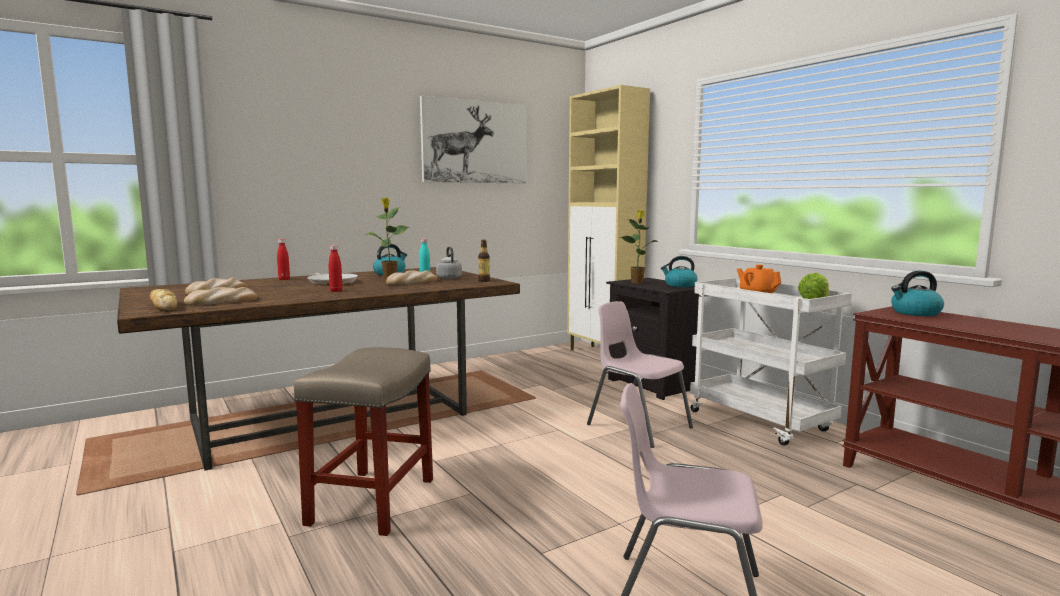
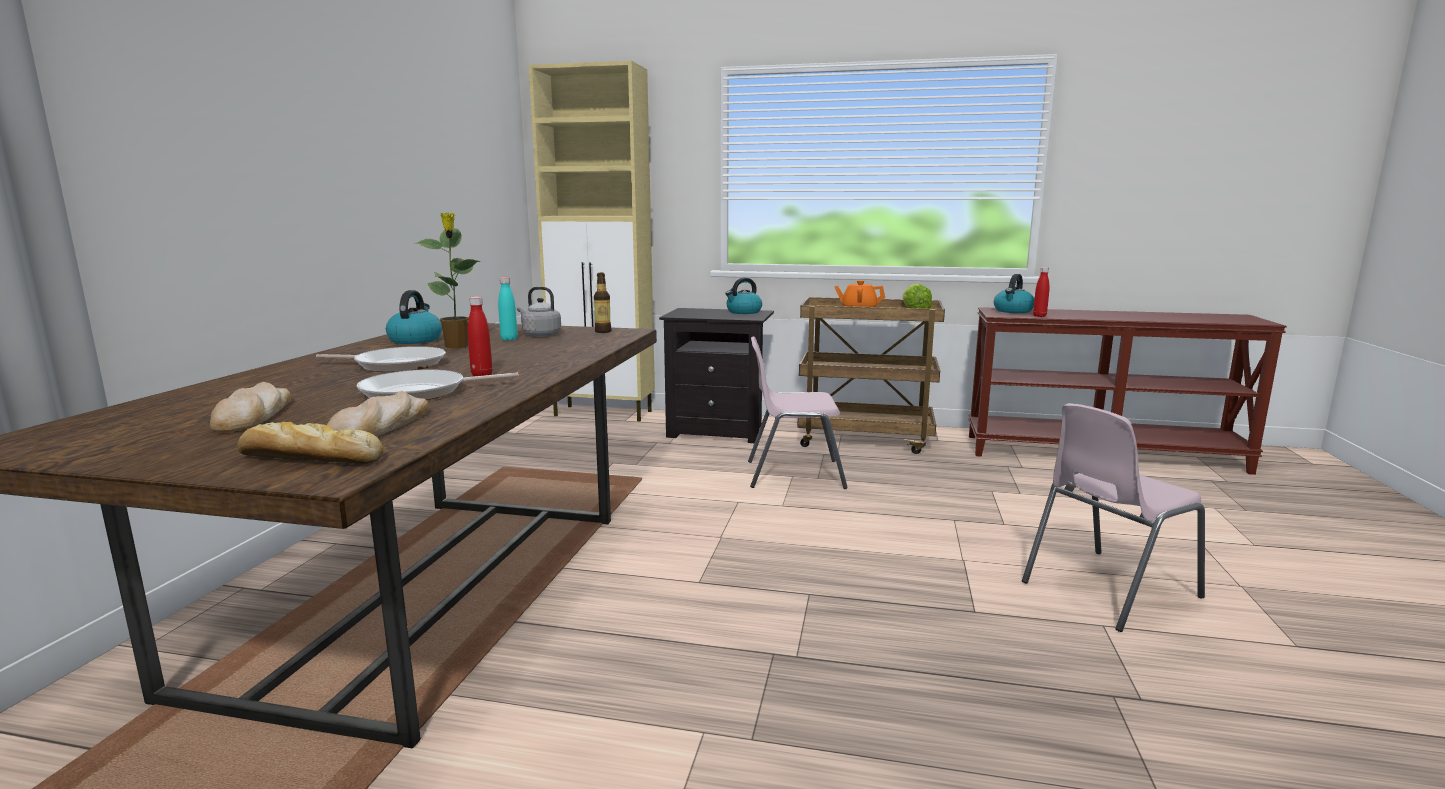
camera: 45 degrees left, 5 degrees up
red bottle [277,239,290,280] -> red bottle moved to [1033,267,1050,317]
beige stool [294,347,433,536] -> none
bread [386,270,438,285] -> none
picture [420,96,527,184] -> none
potted plant [619,210,658,284] -> none
white cart [690,278,852,446] -> brown cart [797,297,945,454]
none -> frying pan [356,369,519,400]

